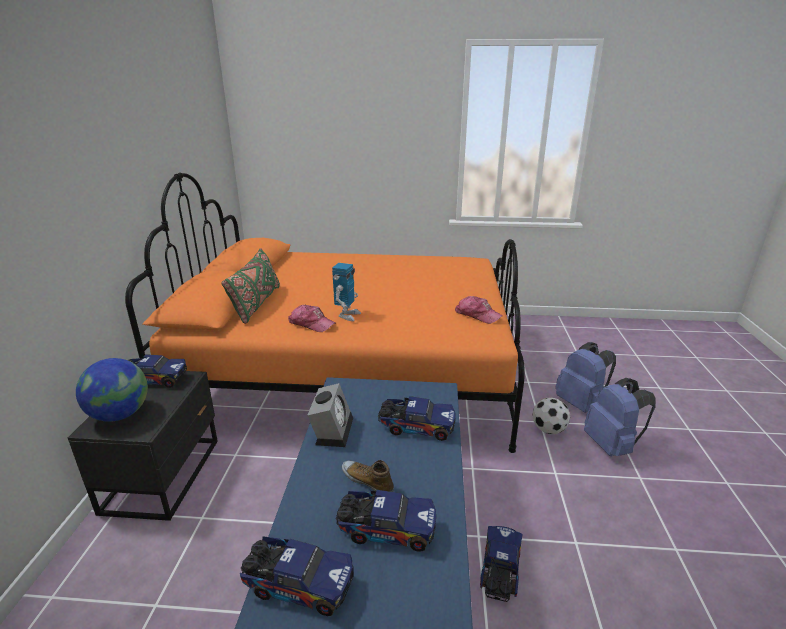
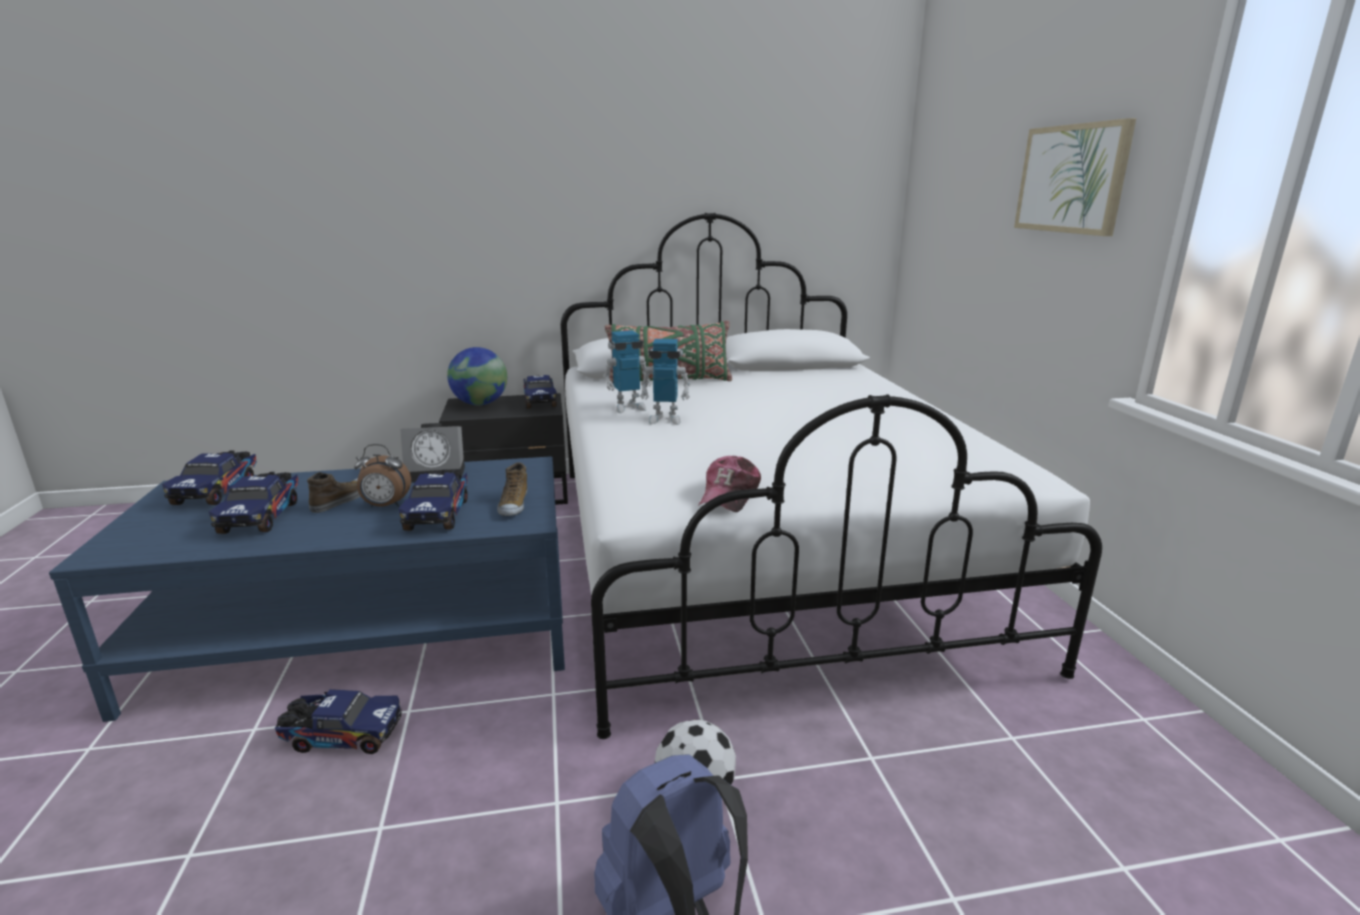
camera: 75 degrees right, 5 degrees down
orange bed [125,173,525,453] -> white bed [561,213,1102,739]
cap [288,305,335,332] -> toy robot [603,330,652,413]
blue backpack [555,342,616,413] -> none
none -> alarm clock [354,444,411,507]
none -> shoe [497,462,527,516]
none -> picture [1014,118,1136,236]

